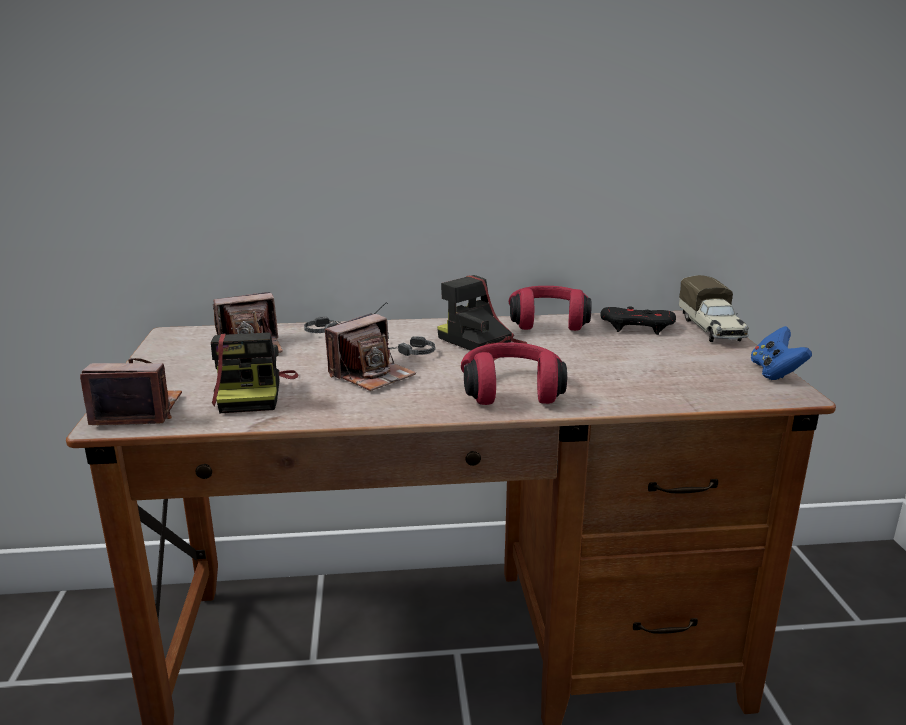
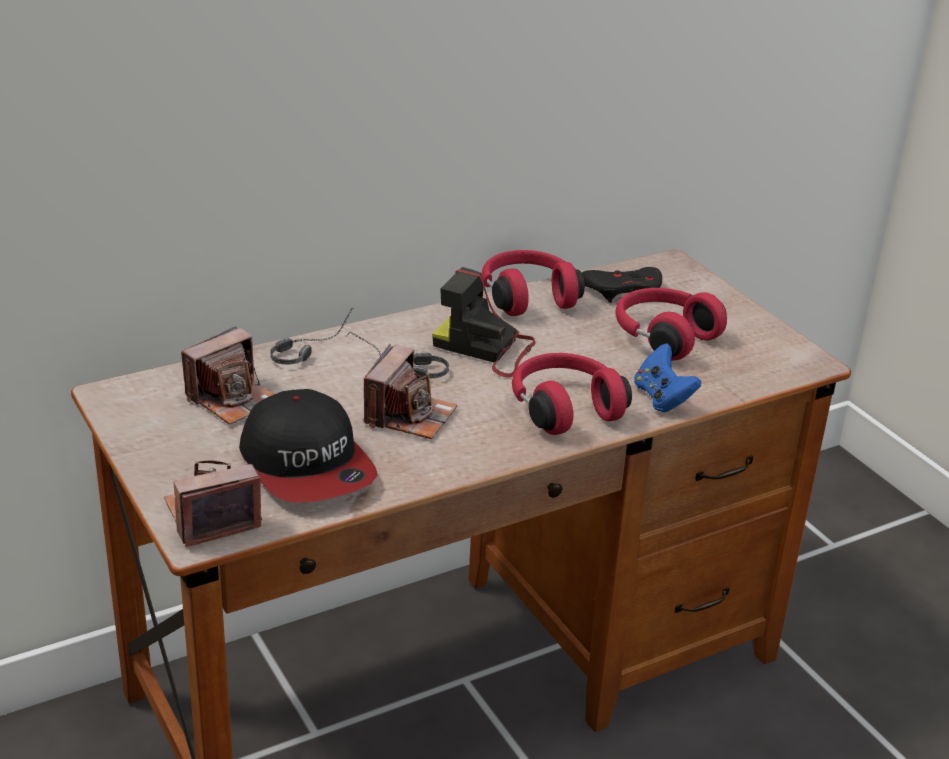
camera: 25 degrees left, 10 degrees up
camera [211,333,298,413] -> cap [239,389,378,503]
toy truck [679,275,749,342] -> none
blue game controller [751,326,812,380] -> blue game controller moved to [634,344,701,412]
none -> red headphones [615,288,727,361]

